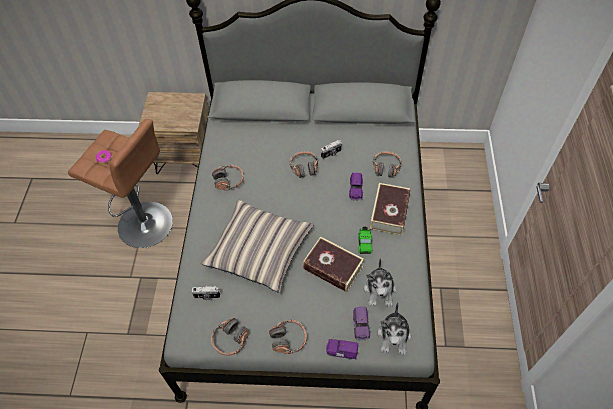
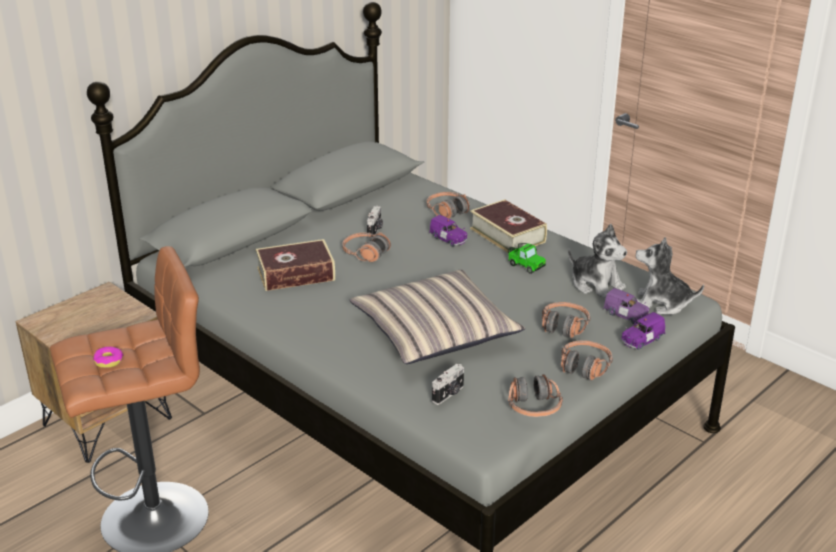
camera: 50 degrees left, 25 degrees down
headphones [212,165,244,191] -> headphones moved to [542,302,591,339]
book [303,236,364,292] -> book moved to [256,239,335,291]
plush toy [377,302,411,356] -> plush toy turned 150 degrees clockwise [636,237,704,315]

